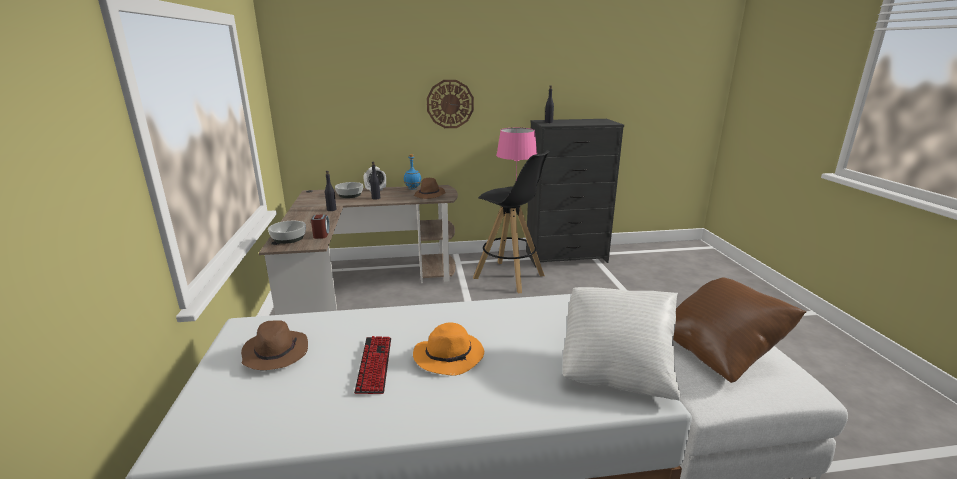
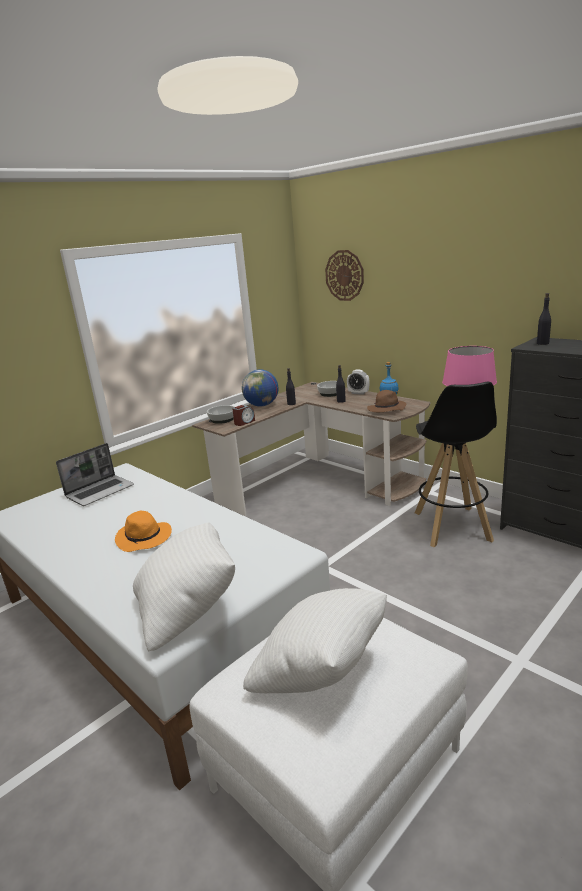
camera: 55 degrees right, 0 degrees up
brown hat [241,320,308,370] -> laptop [56,443,134,506]
keyboard [354,336,391,394] -> none
wall clock [427,80,474,128] -> wall clock moved to [325,250,364,301]
brown pillow [673,277,807,383] -> white pillow [243,588,387,693]
none -> globe [242,369,278,406]

